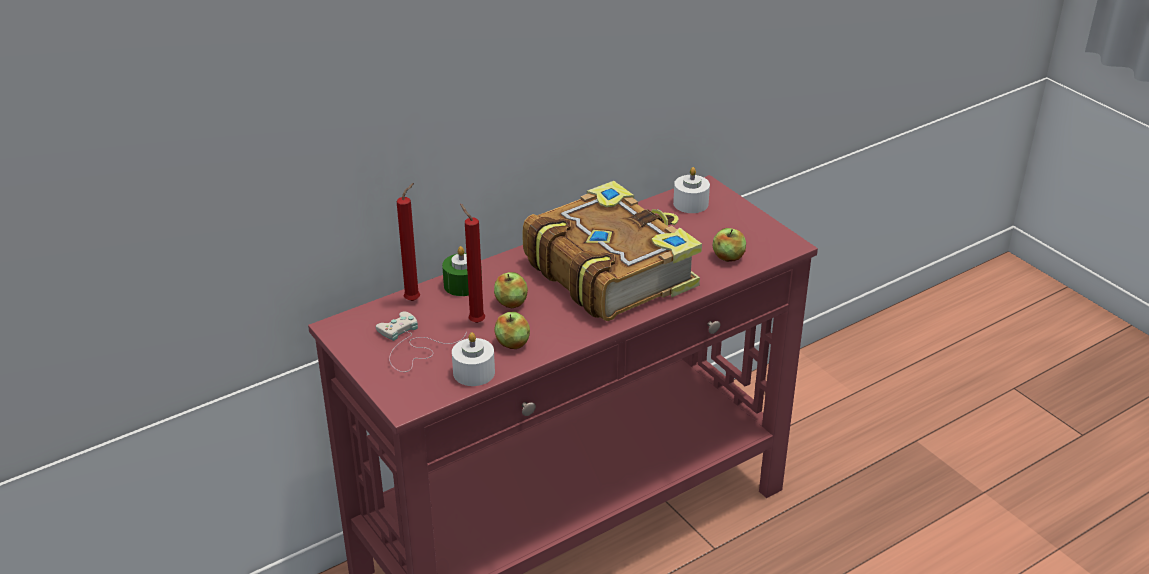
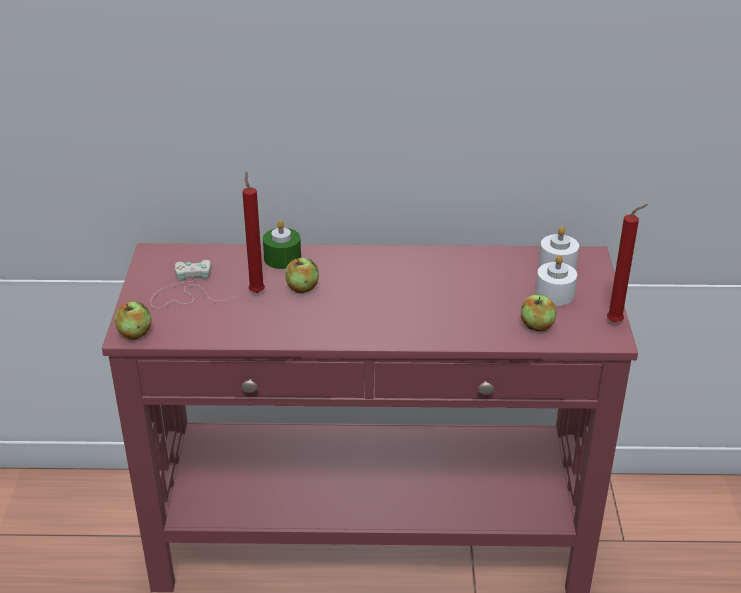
camera: 35 degrees right, 0 degrees up
red candle [397,183,420,301] -> red candle moved to [607,204,648,323]
white candle [452,332,495,386] -> white candle moved to [535,255,577,306]
apple [494,312,530,349] -> apple moved to [115,302,151,340]
book [522,181,702,321] -> none

